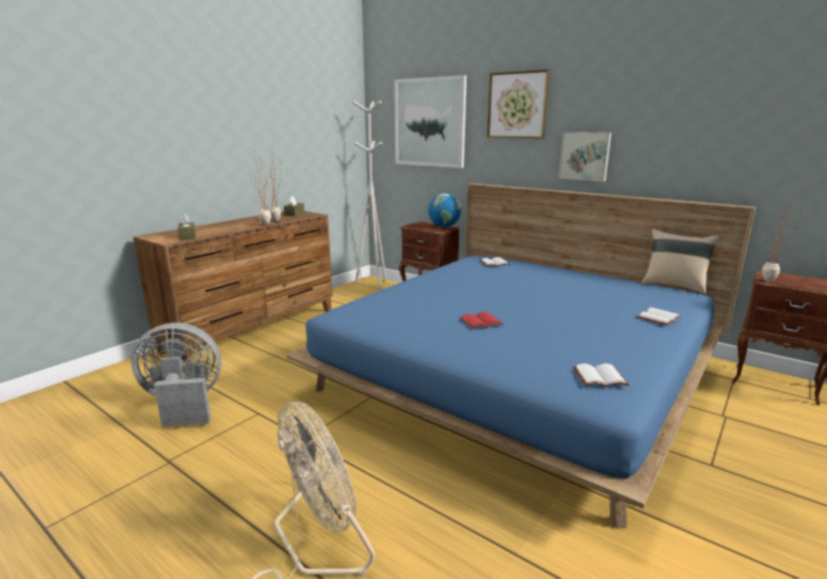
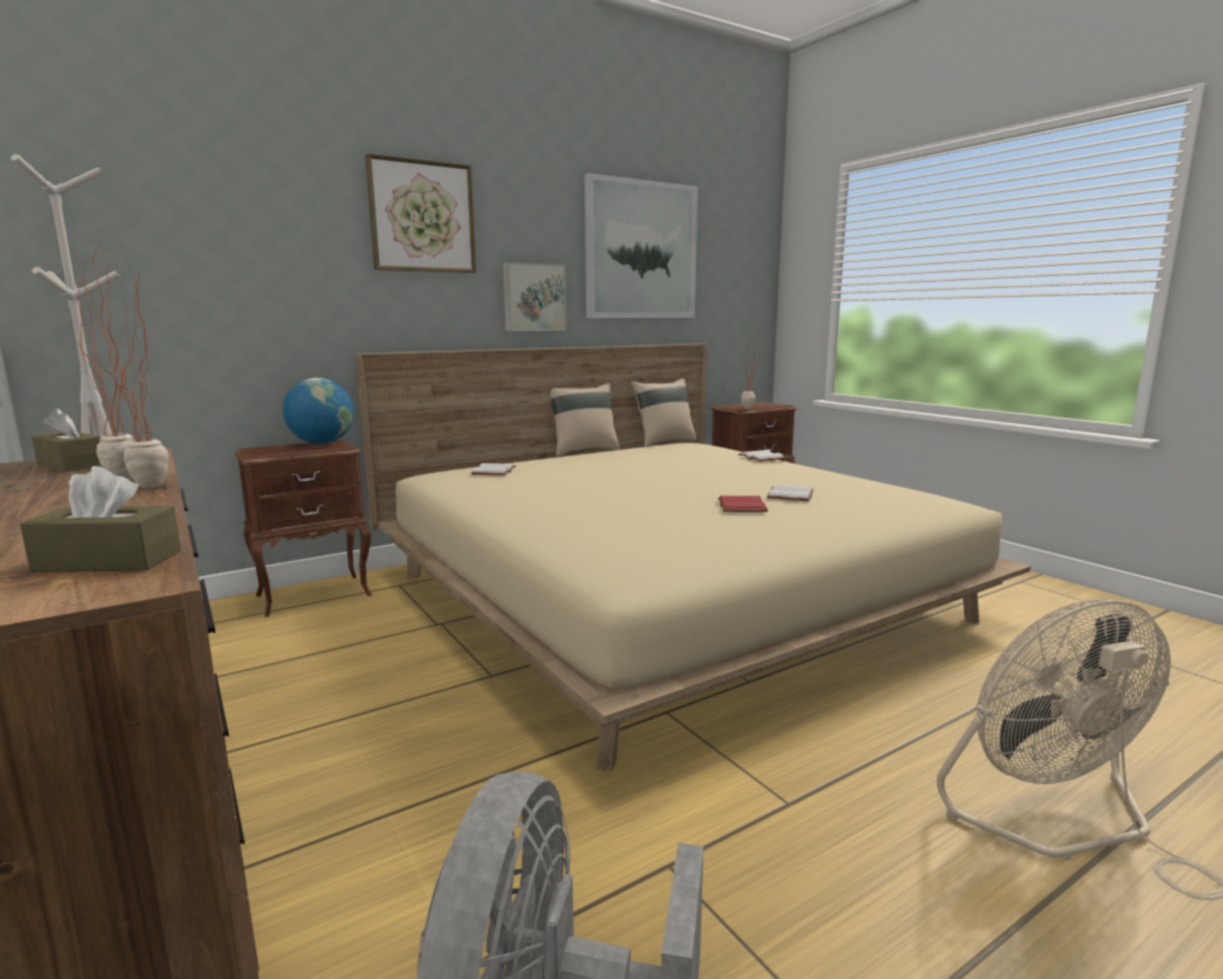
camera: 70 degrees left, 5 degrees down
blue bed [286,183,756,529] -> beige bed [355,344,1031,771]
picture [394,75,467,168] -> picture moved to [585,173,698,318]
white book [573,364,629,387] -> white book moved to [767,484,814,501]
none -> beige pillow [550,383,620,456]

